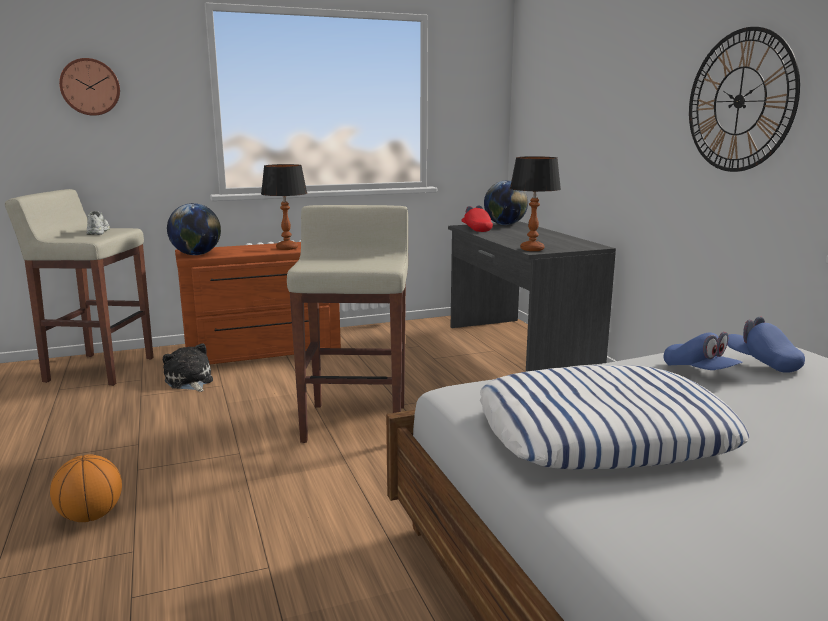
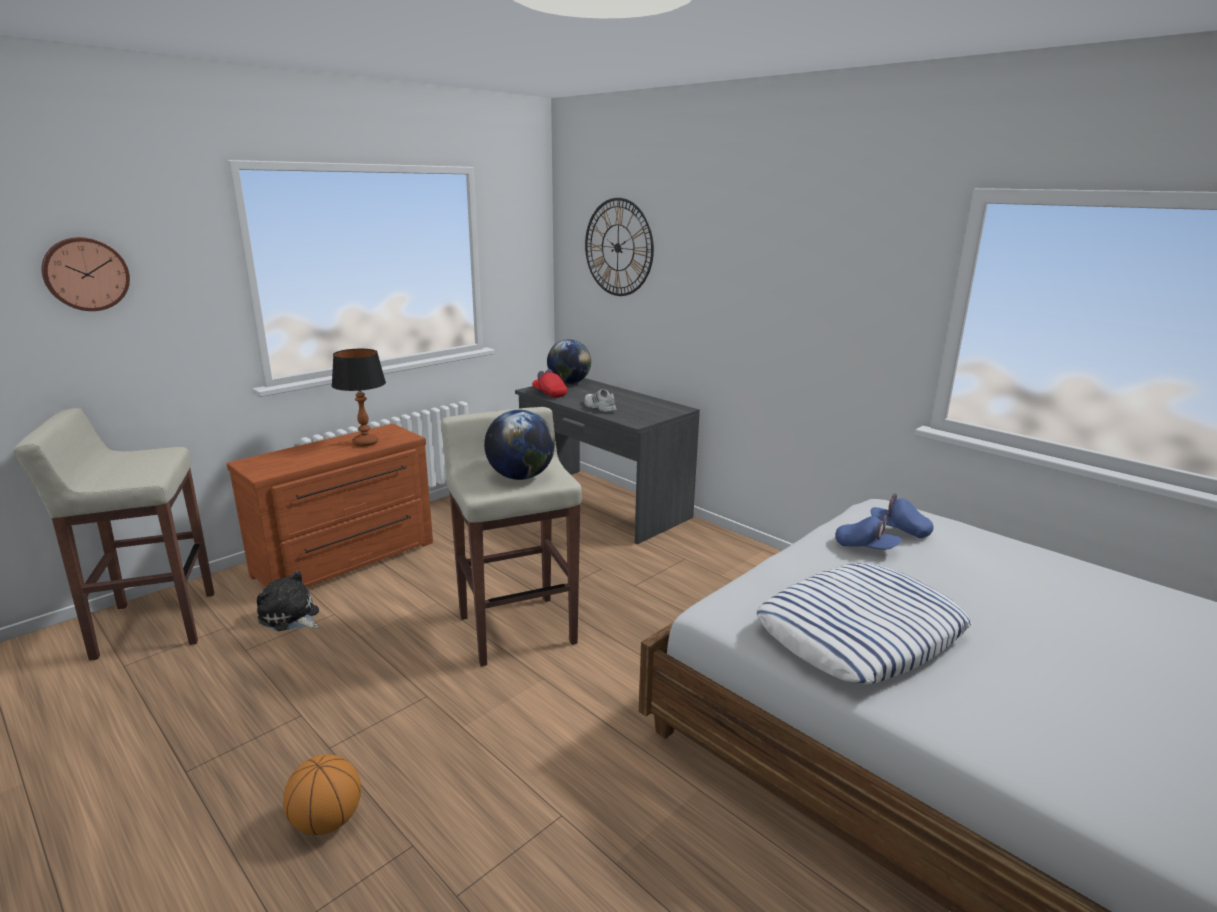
camera: 25 degrees left, 5 degrees up
white shoe [86,211,110,235] -> white shoe moved to [584,389,617,412]
globe [167,203,221,255] -> globe moved to [484,410,555,480]
table lamp [510,156,561,251] -> none
wall clock [689,27,800,172] -> wall clock moved to [585,198,654,296]

